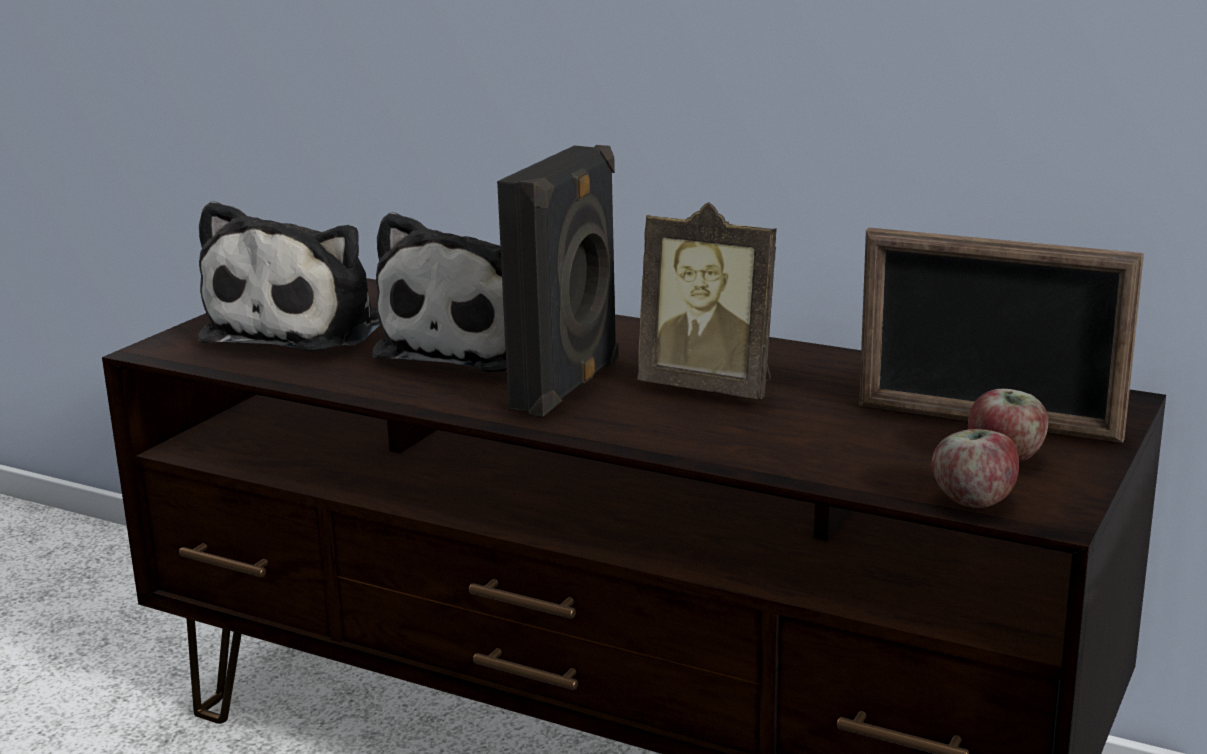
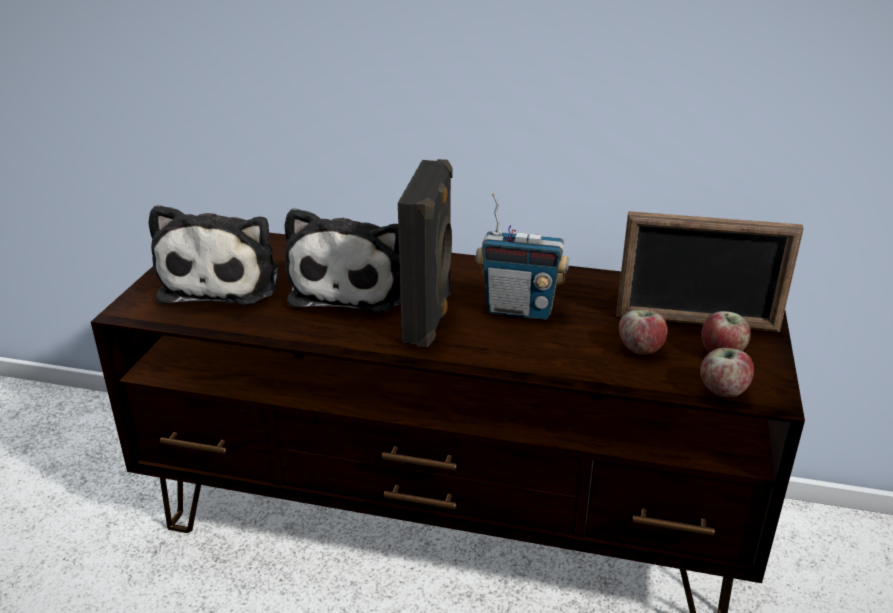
camera: 15 degrees left, 10 degrees up
picture frame [637,202,777,399] -> radio [476,192,569,320]
none -> apple [619,309,668,355]

